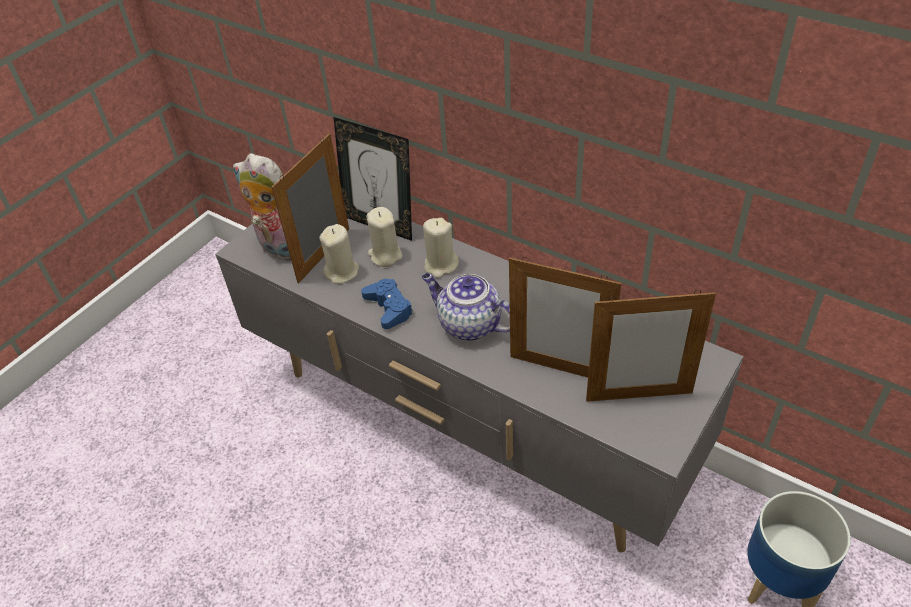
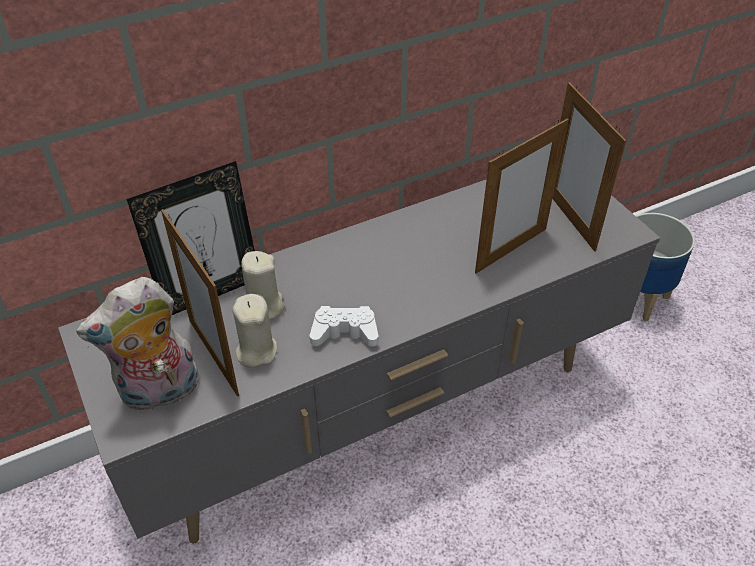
camera: 65 degrees left, 0 degrees up
blue game controller [361,279,414,329] -> white game controller [310,306,378,347]
teapot [422,273,510,341] -> none
beige candle [423,218,459,278] -> none
picture frame [586,289,716,402] -> picture frame turned 135 degrees clockwise [552,82,626,252]

